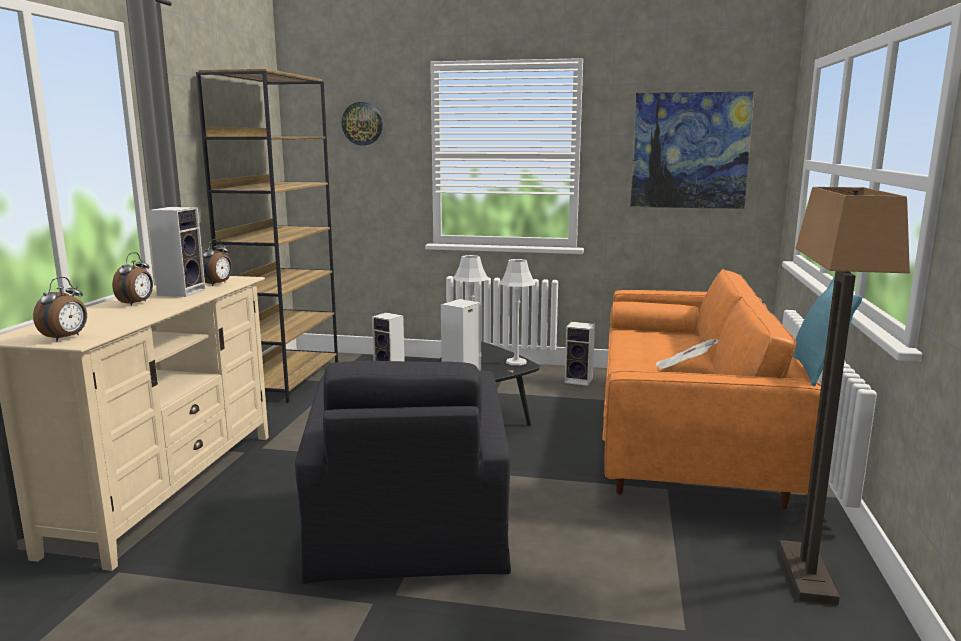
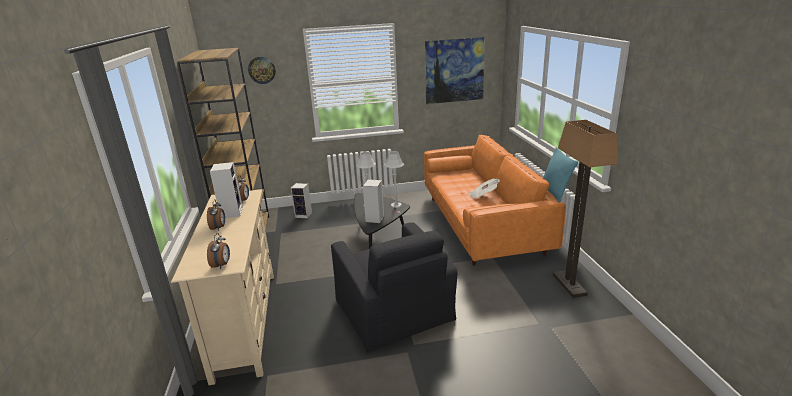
camera: 20 degrees left, 10 degrees up
speaker [565,322,595,386] -> none

